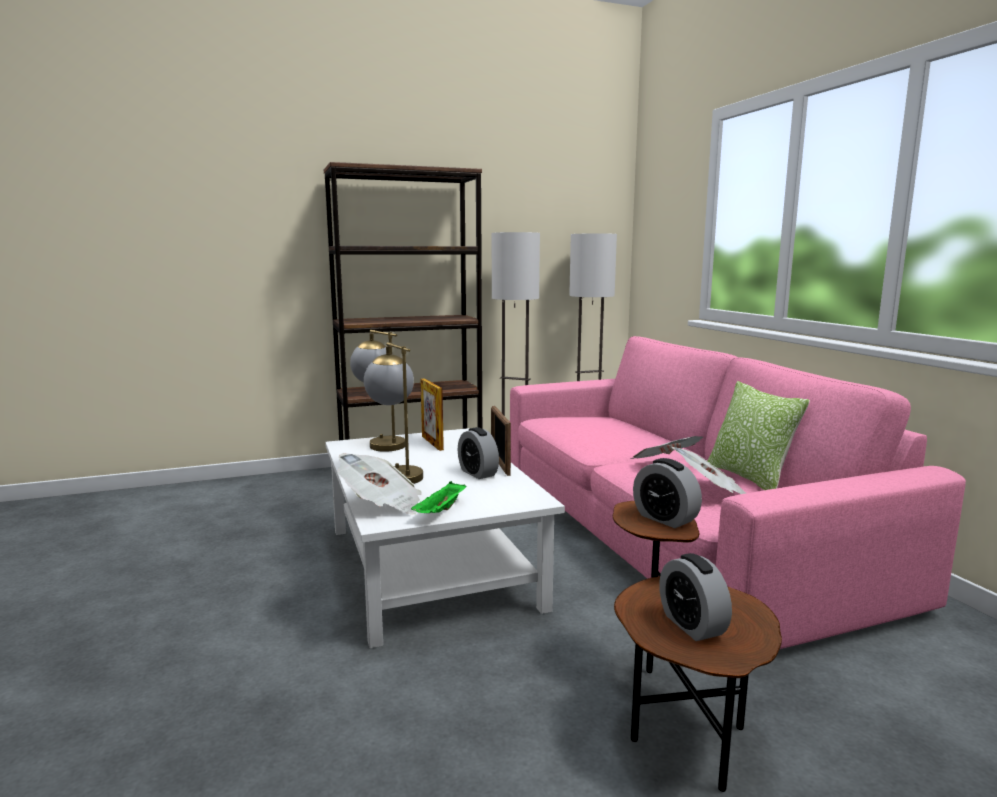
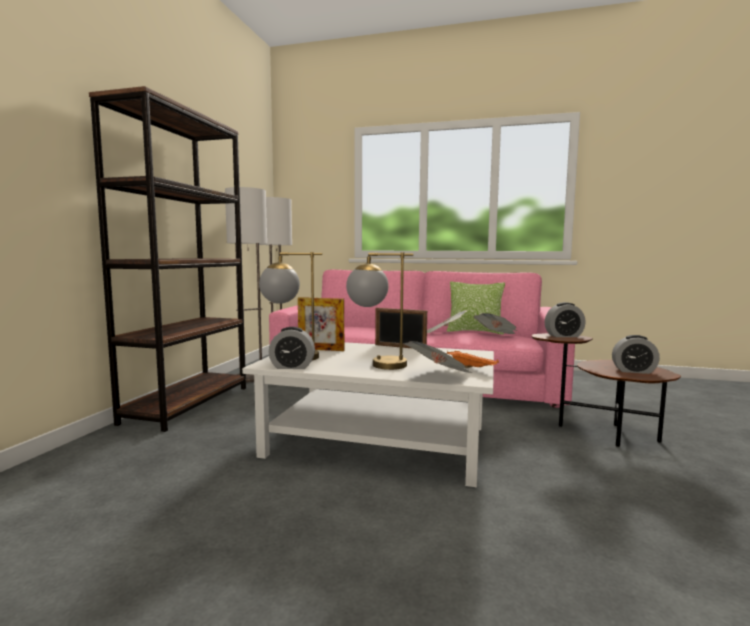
camera: 55 degrees left, 5 degrees down
green tray [411,481,466,513] -> orange tray [447,351,499,368]
alarm clock [458,427,499,479] -> alarm clock moved to [269,327,315,369]

